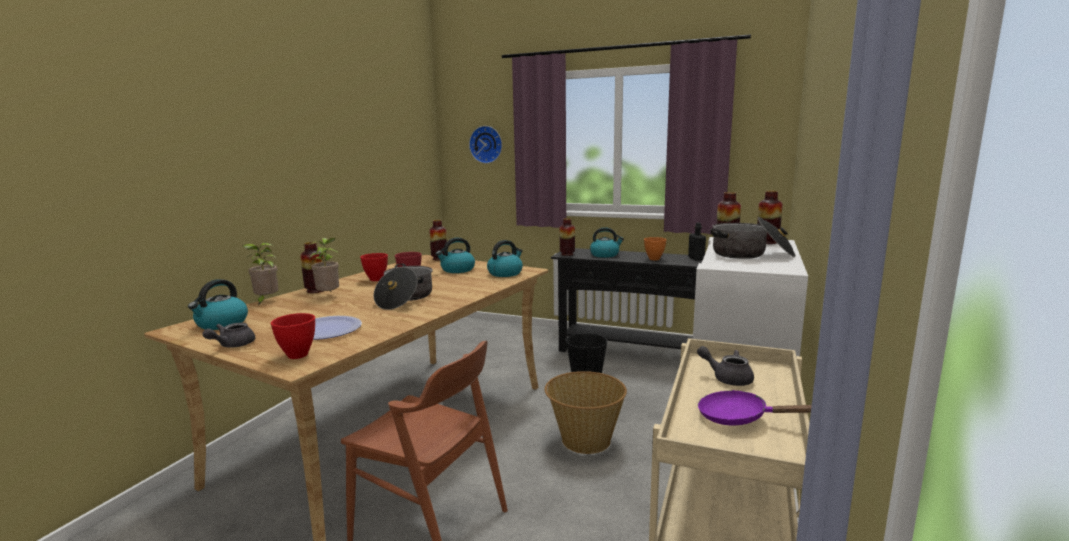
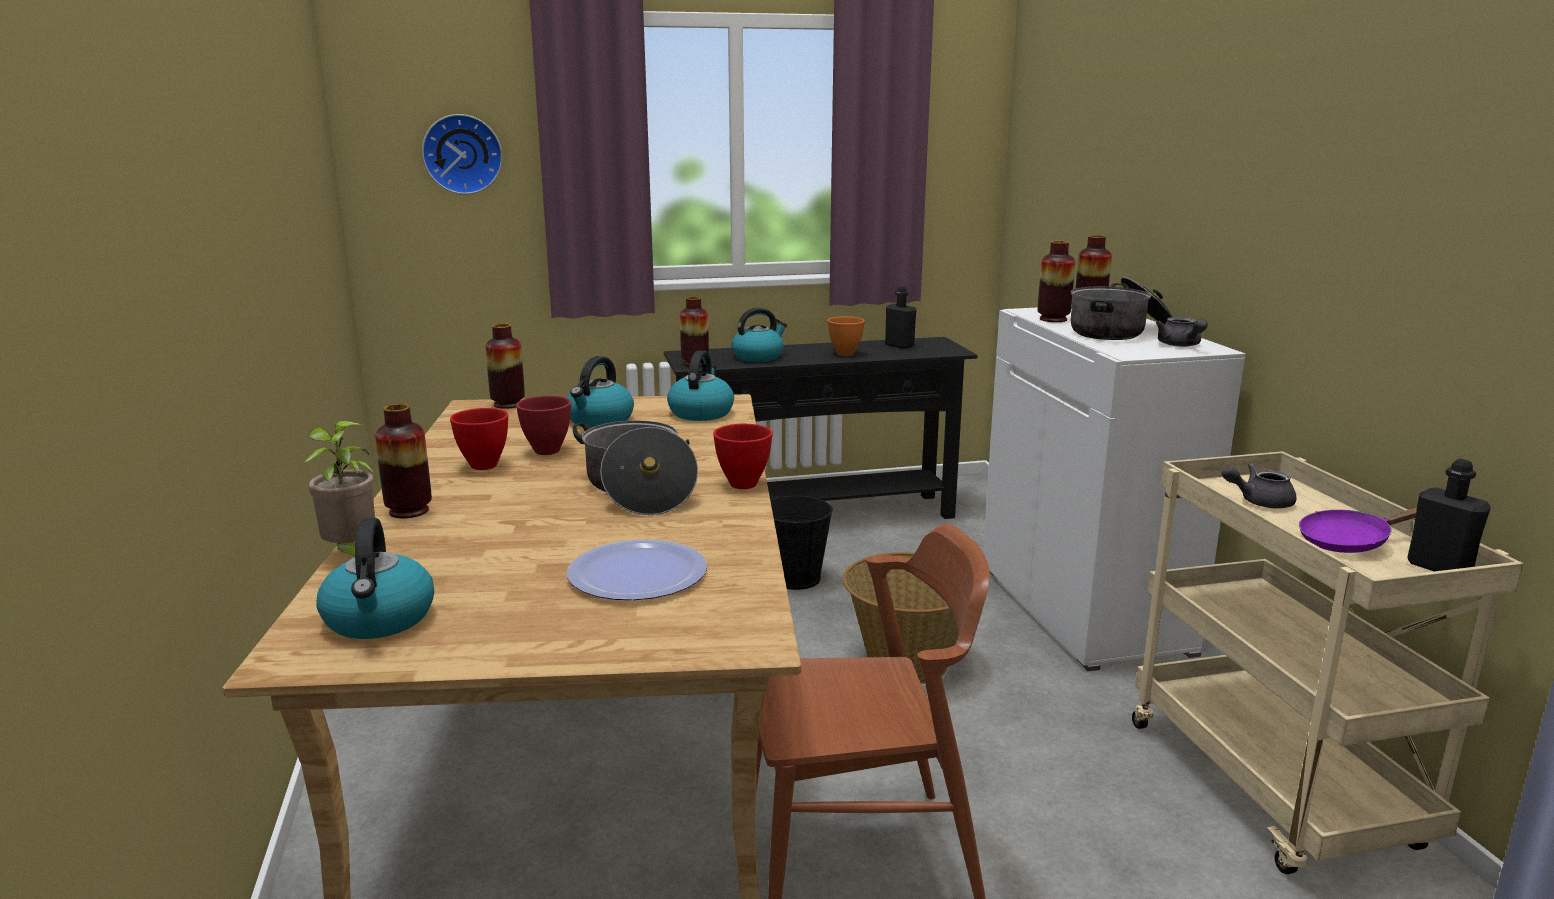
camera: 35 degrees left, 5 degrees up
grey teapot [202,322,255,348] -> grey teapot moved to [1156,317,1208,347]
red bowl [271,313,315,359] -> red bowl moved to [713,424,773,489]
potted plant [309,238,339,292] -> none
none -> black bottle [1407,459,1490,571]

